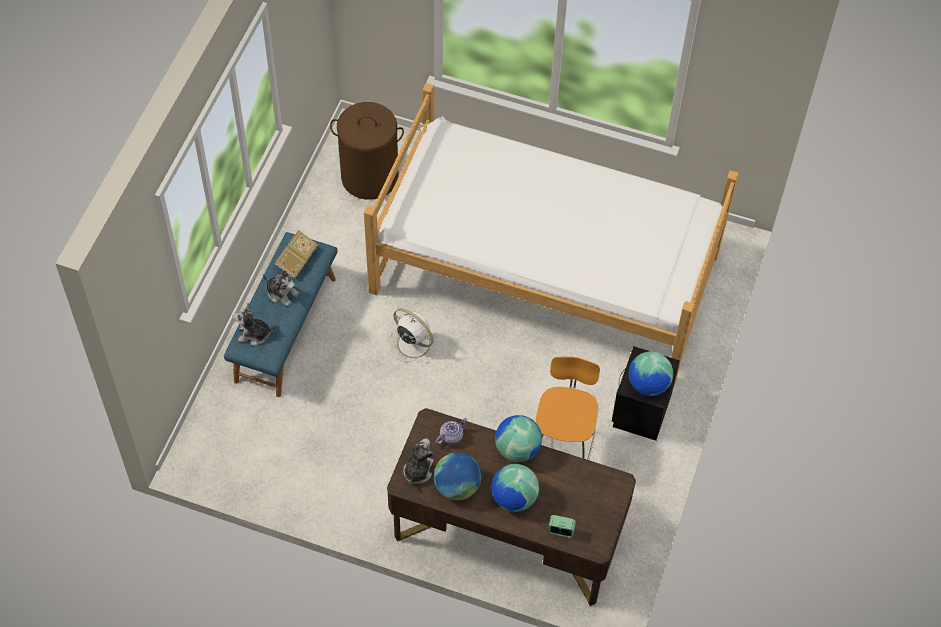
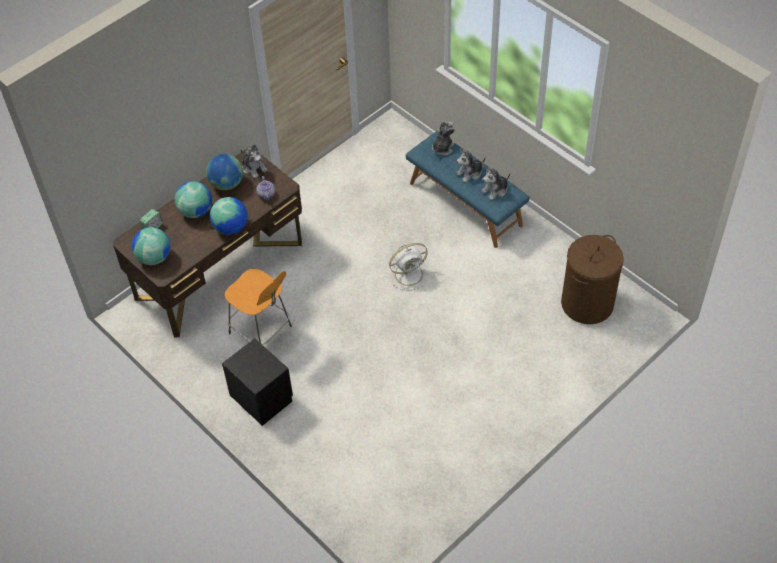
camera: 120 degrees right, 5 degrees down
book [275,230,318,278] -> plush toy [481,165,510,200]
bed [364,83,739,386] -> none
globe [629,351,673,396] -> globe moved to [132,227,171,265]

